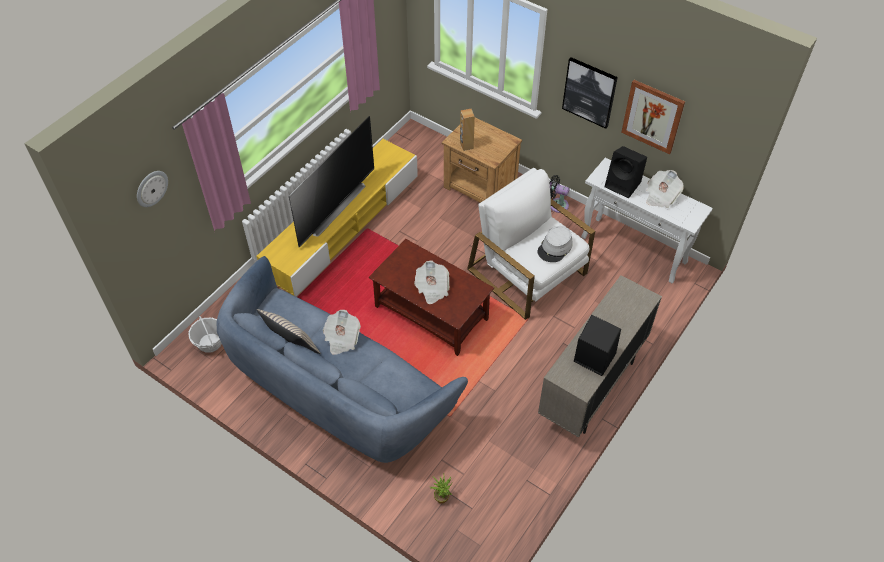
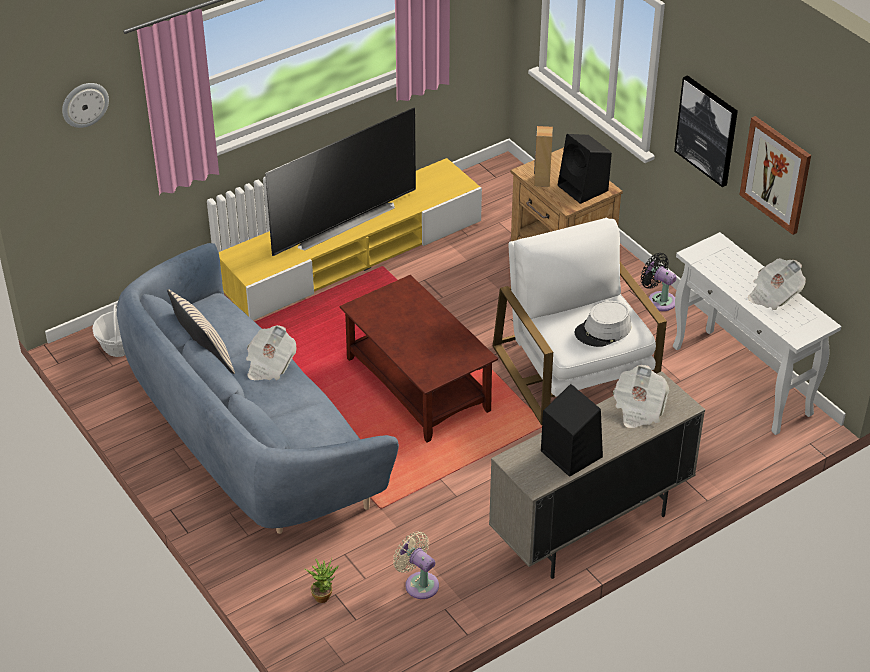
camera: 20 degrees right, 10 degrees down
newspaper [414,260,450,304] -> newspaper moved to [613,365,670,428]
black speaker [604,146,647,198] -> black speaker moved to [558,134,612,204]
none -> beige fan [393,531,439,599]

